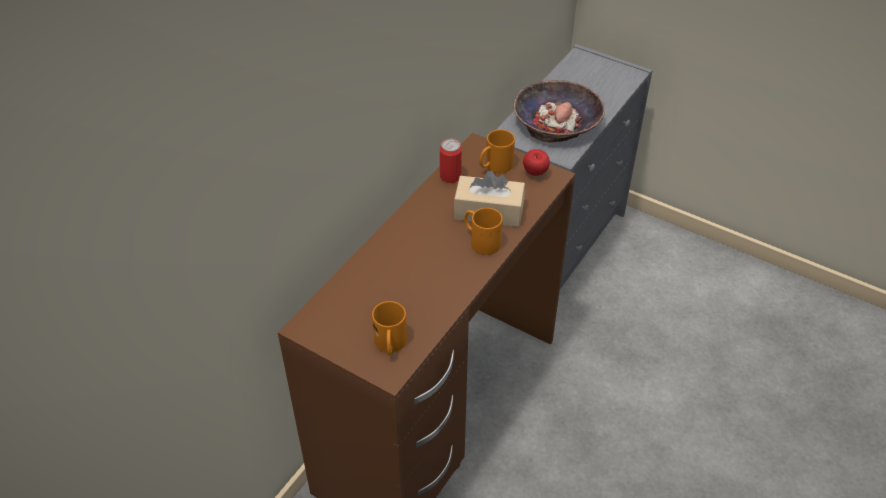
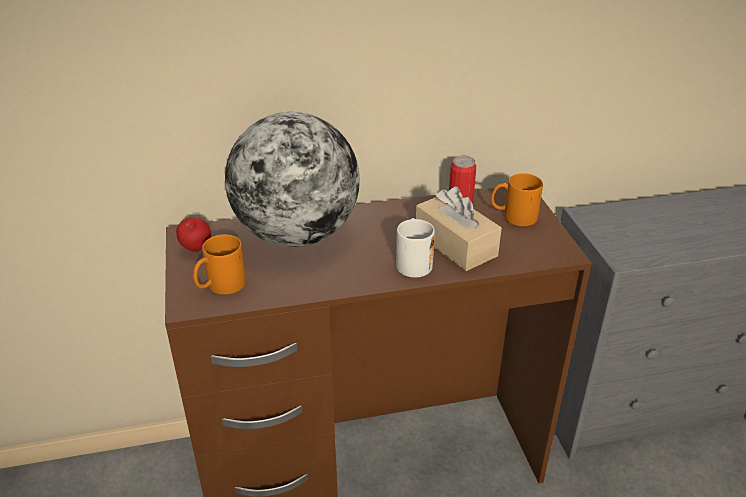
camera: 45 degrees right, 10 degrees down
orange mug [464,208,503,255] -> white mug [396,218,435,277]
bowl [513,80,605,143] -> none
apple [523,149,550,176] -> apple moved to [176,217,211,252]
none -> globe [225,112,360,247]

